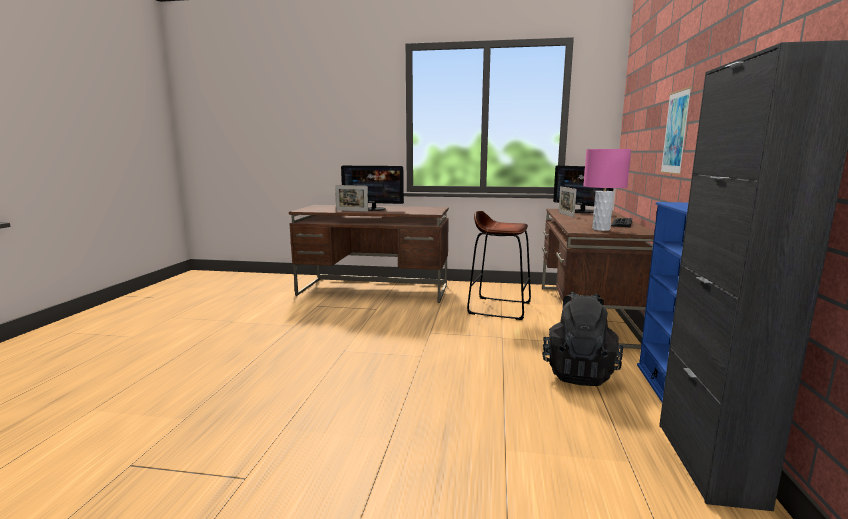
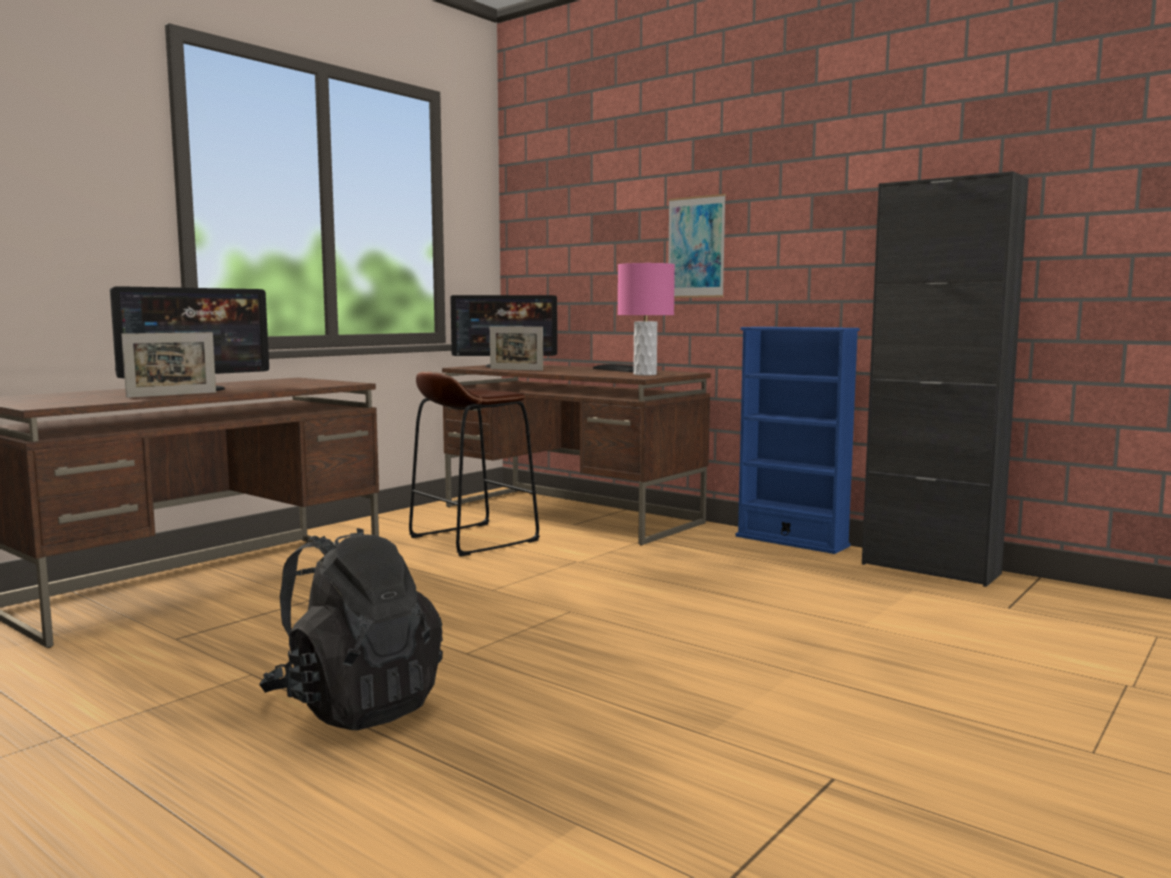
camera: 60 degrees left, 5 degrees down
black backpack [542,292,624,386] -> black backpack moved to [259,528,443,730]

